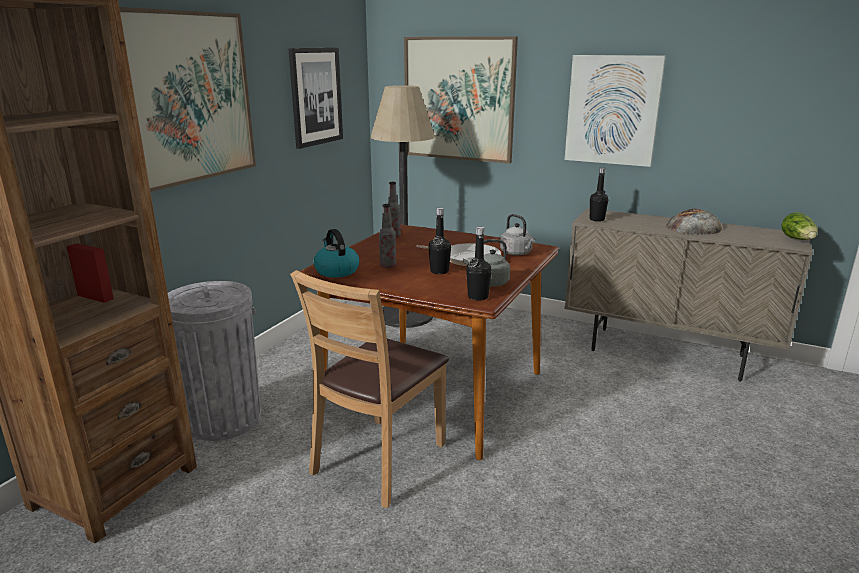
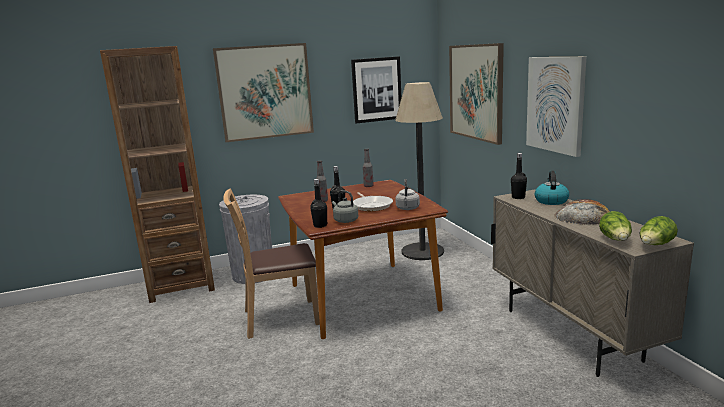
camera: 45 degrees right, 5 degrees down
kettle [314,229,359,277] -> kettle moved to [535,171,569,205]
none -> lettuce [599,211,632,241]

